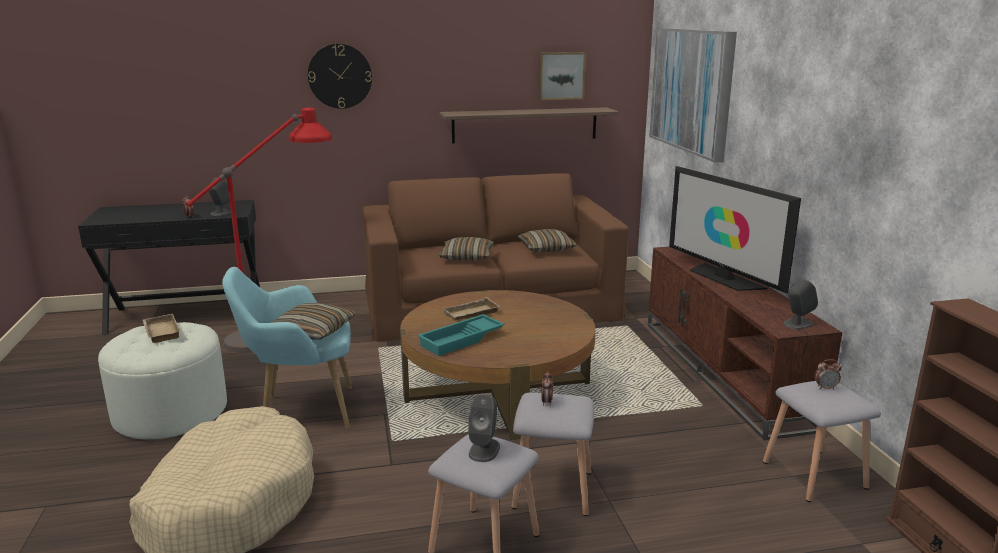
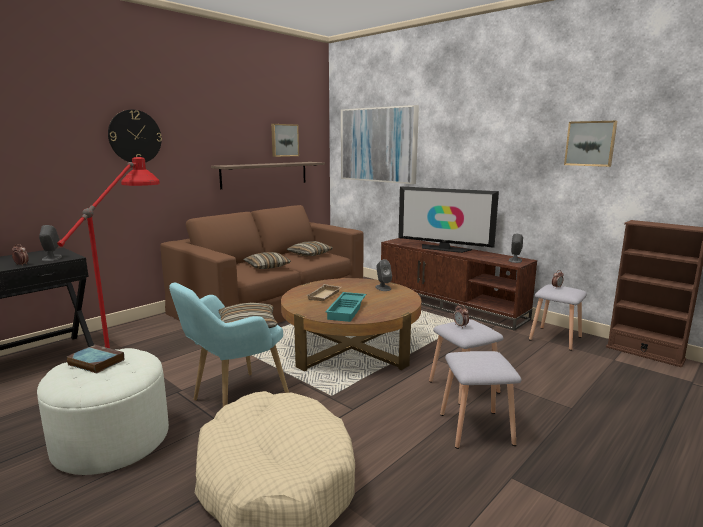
camera: 35 degrees left, 5 degrees down
beige tray [142,313,181,343] -> book [66,345,124,374]
grey speaker [468,394,500,462] -> grey speaker moved to [375,259,392,291]
none -> picture [564,121,617,167]

